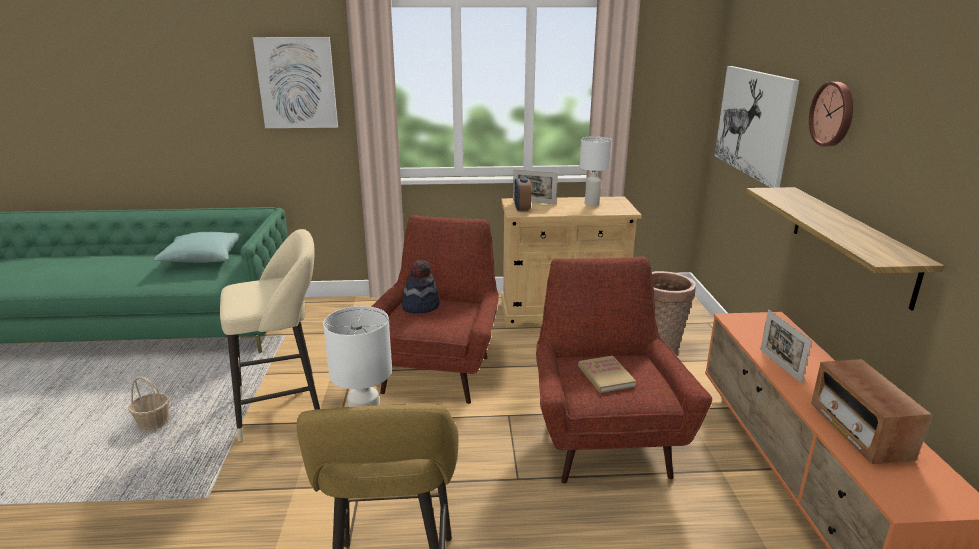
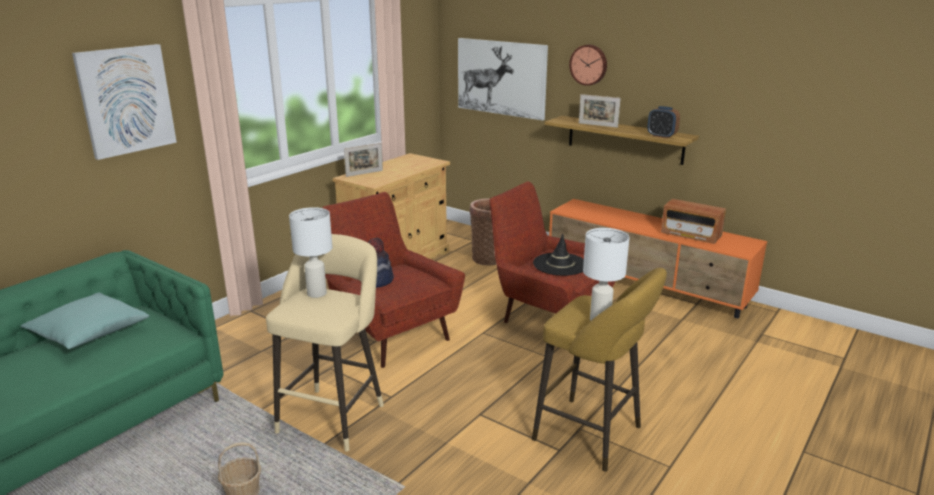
camera: 50 degrees left, 0 degrees up
alarm clock [514,177,531,211] -> alarm clock moved to [647,106,680,139]
book [578,356,636,393] -> black hat [533,233,584,276]
white table lamp [579,136,611,206] -> white table lamp moved to [289,207,333,298]
picture frame [760,310,812,383] -> picture frame moved to [579,94,621,128]

